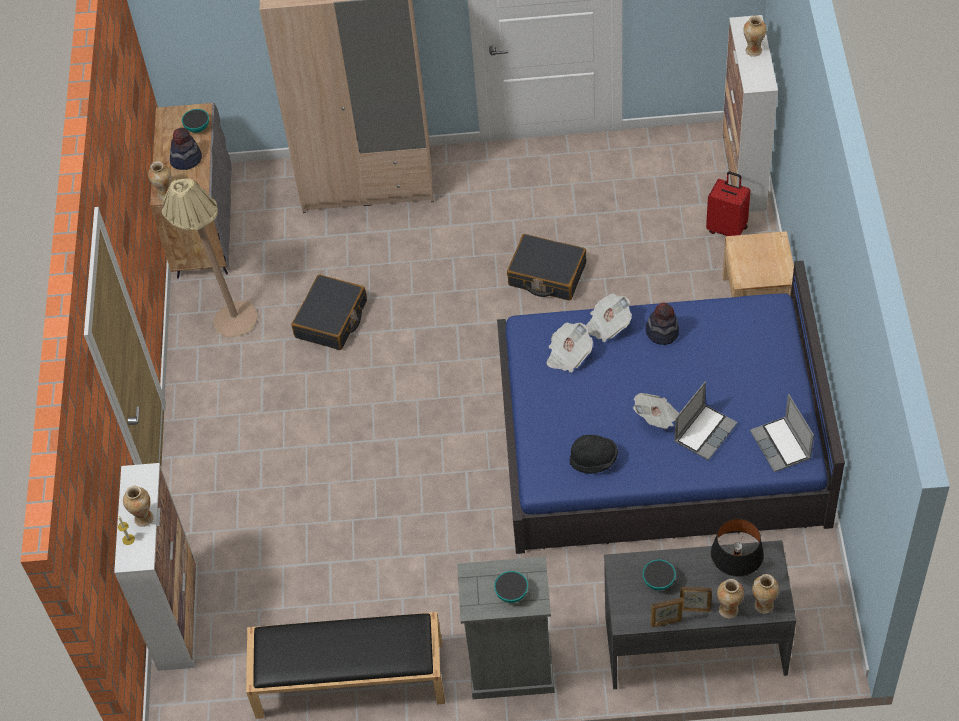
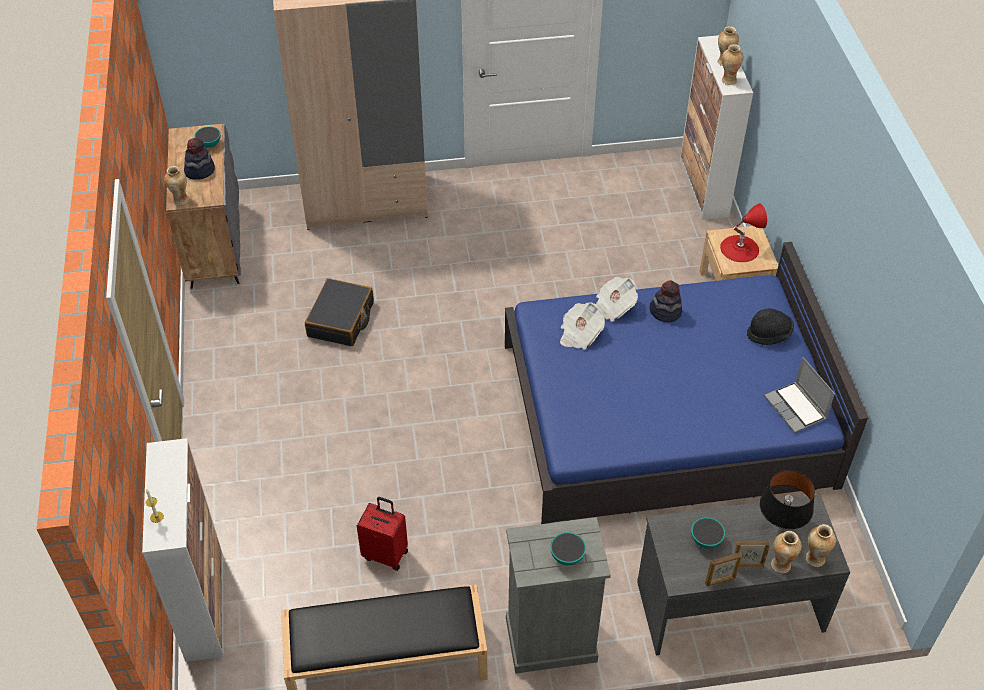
camera: 10 degrees left, 5 degrees down
vase [123,486,154,527] -> vase moved to [722,44,743,85]
beige floor lamp [162,178,257,337] -> none
black suitcase [507,234,586,301] -> none
black hat [569,435,618,474] -> black hat moved to [747,309,794,345]
newspaper [633,393,679,429] -> none
laptop [674,381,737,460] -> none
red suitcase [706,171,751,236] -> red suitcase moved to [357,497,408,571]
none -> red table lamp [720,204,767,262]

